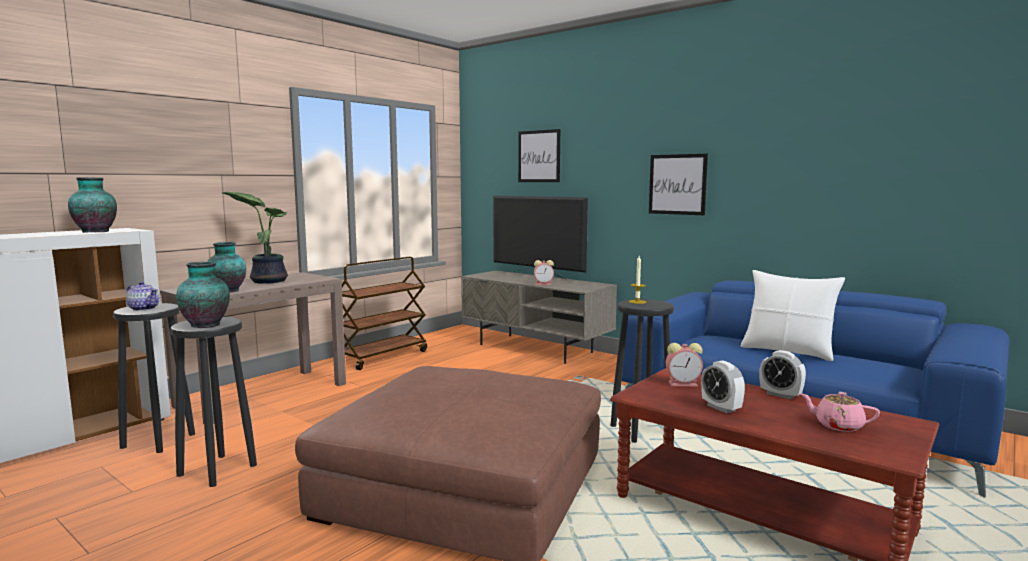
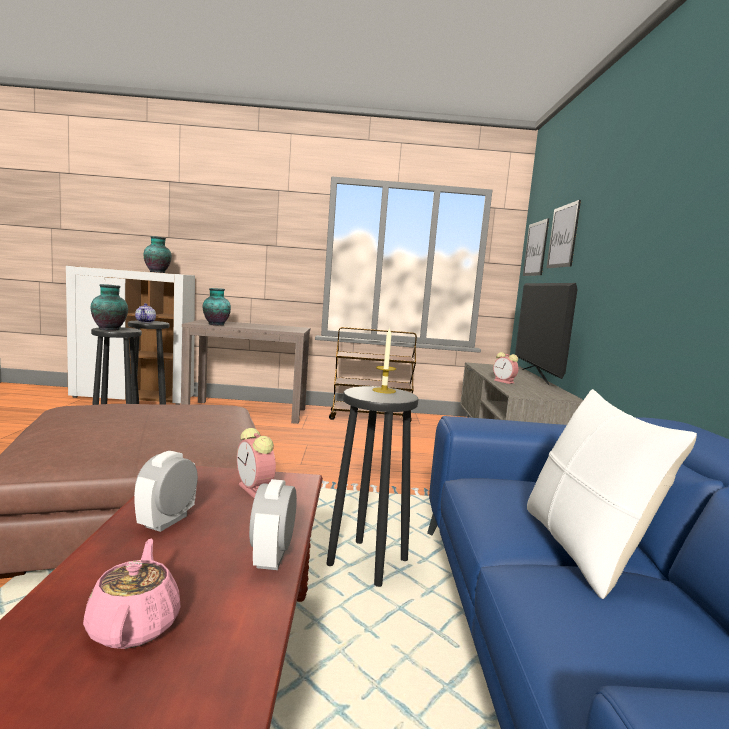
camera: 50 degrees right, 0 degrees up
potted plant [223,192,288,284] -> none
picture [649,154,708,215] -> picture moved to [523,218,549,276]

